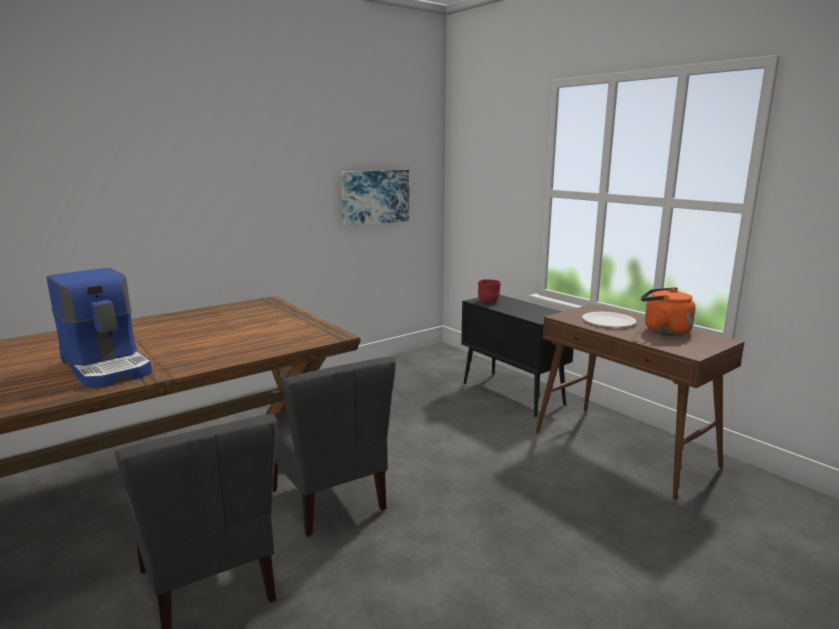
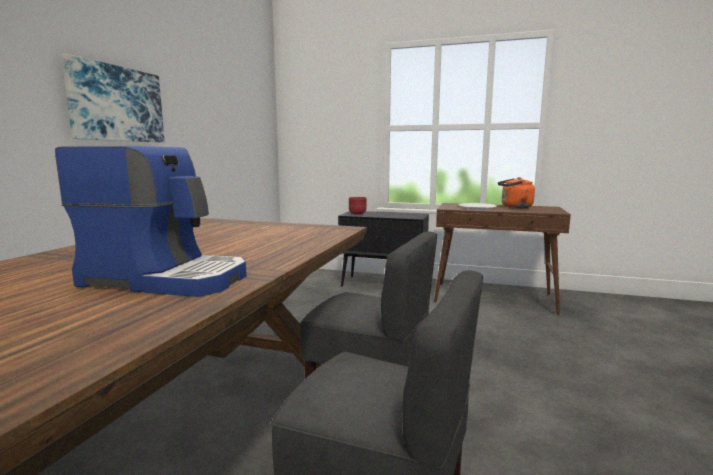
camera: 35 degrees left, 5 degrees down
picture [341,170,409,227] -> picture moved to [61,54,165,142]

